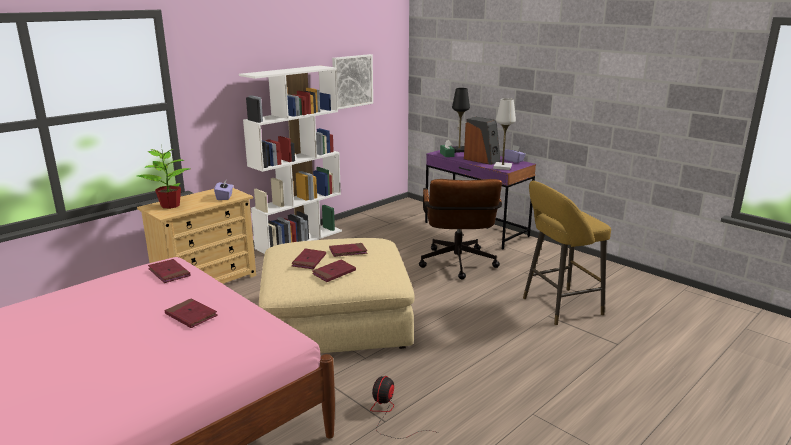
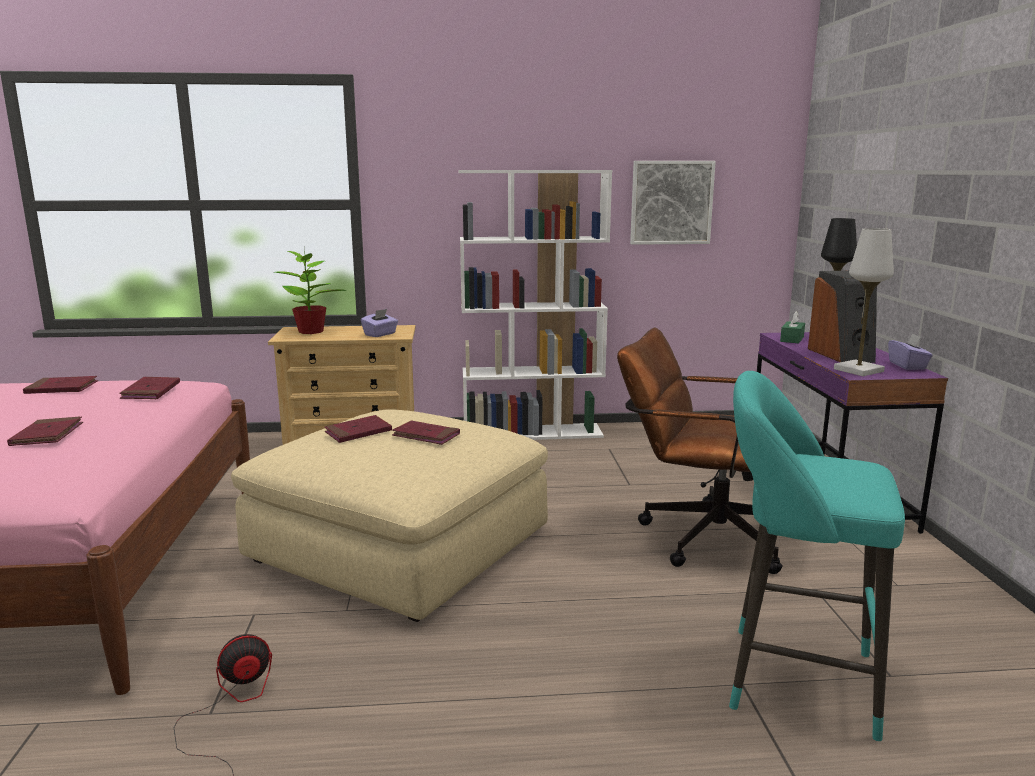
camera: 40 degrees right, 5 degrees down
red book [312,259,356,282] -> red book moved to [23,376,98,394]
brown office chair [419,179,502,280] -> brown office chair turned 75 degrees clockwise [617,328,783,574]
yellow stool [523,181,611,325] -> turquoise stool [729,371,905,741]

